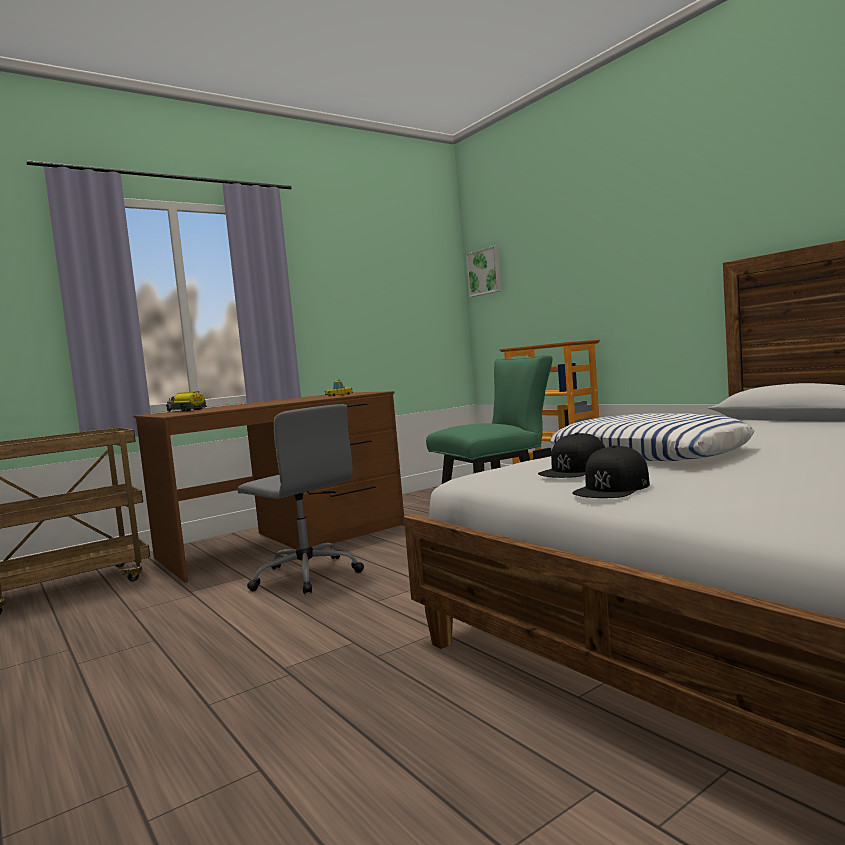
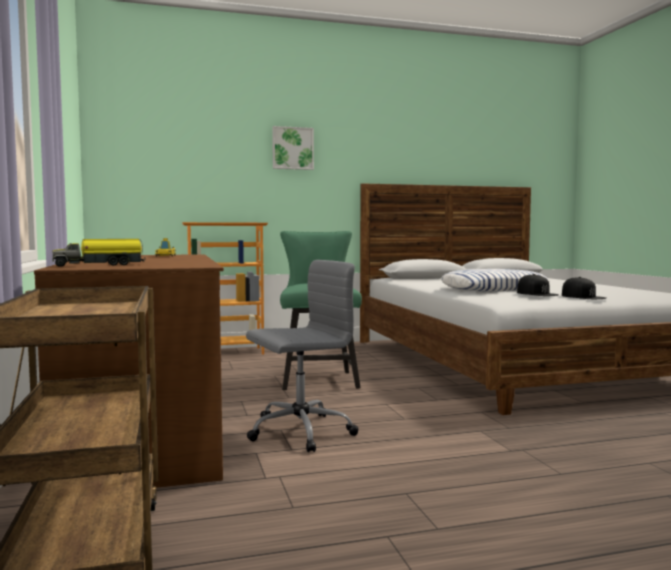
camera: 70 degrees left, 0 degrees up
picture [466,246,502,297] -> picture moved to [272,126,314,170]

